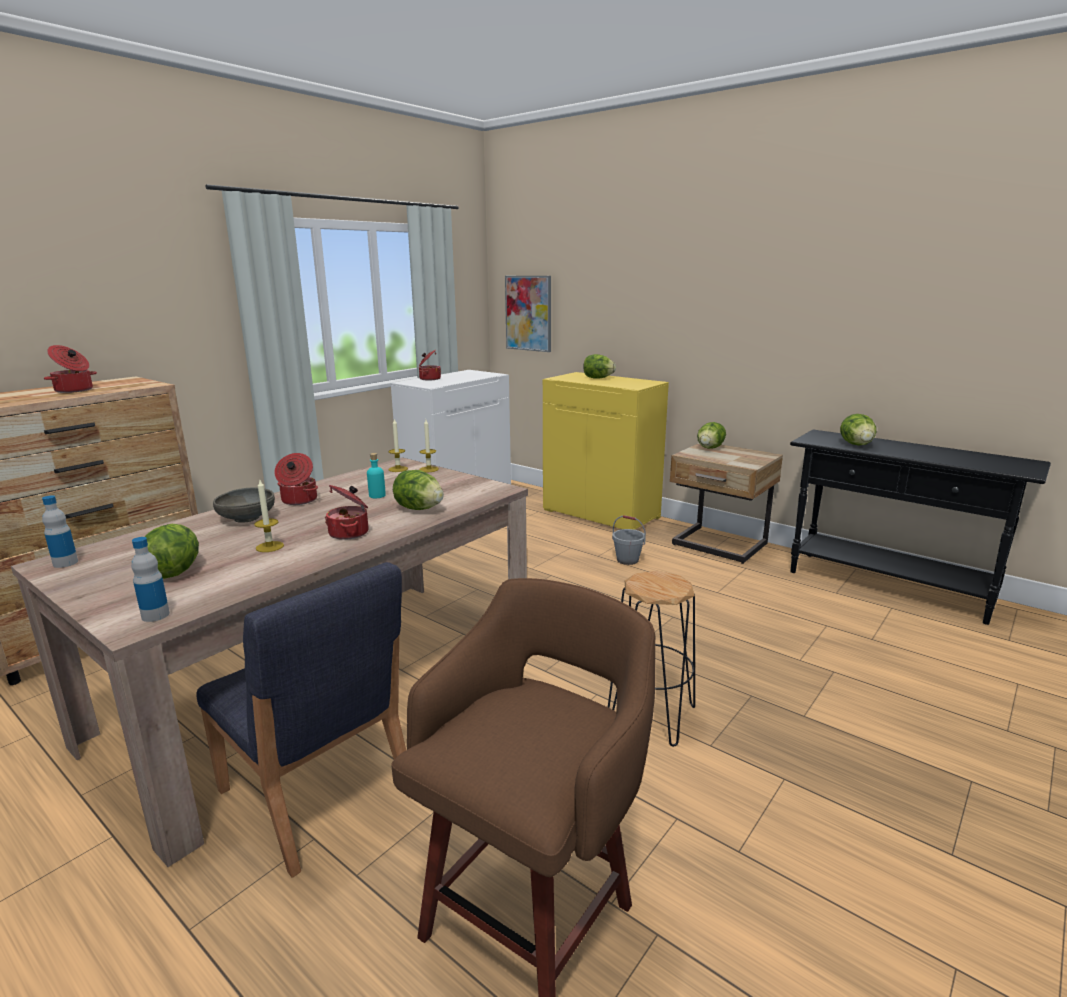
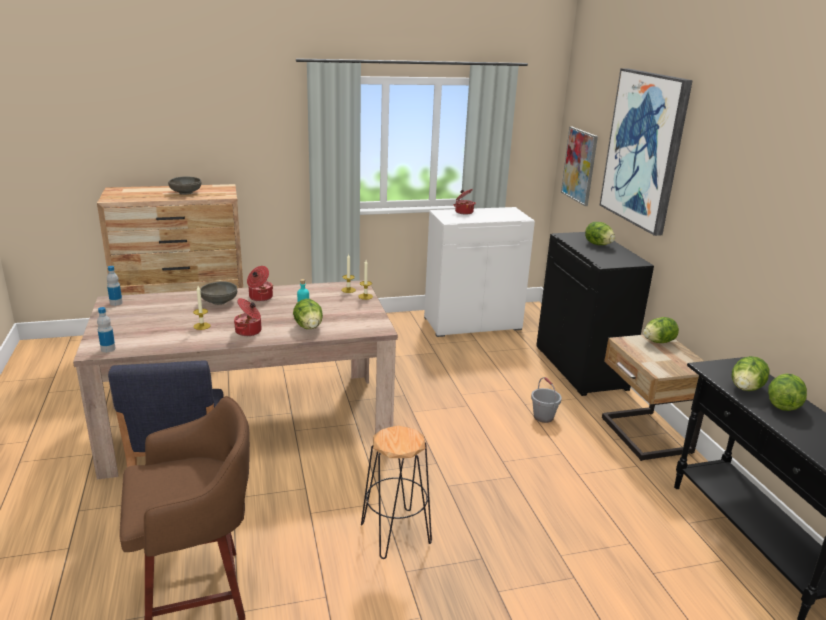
camera: 35 degrees right, 5 degrees up
cooking pot [44,345,97,393] -> grey bowl [168,177,201,195]
lettuce [145,524,199,579] -> lettuce moved to [768,374,807,411]
yellow cabinet [543,372,669,530] -> black cabinet [536,232,654,396]
none -> picture [600,68,693,236]

